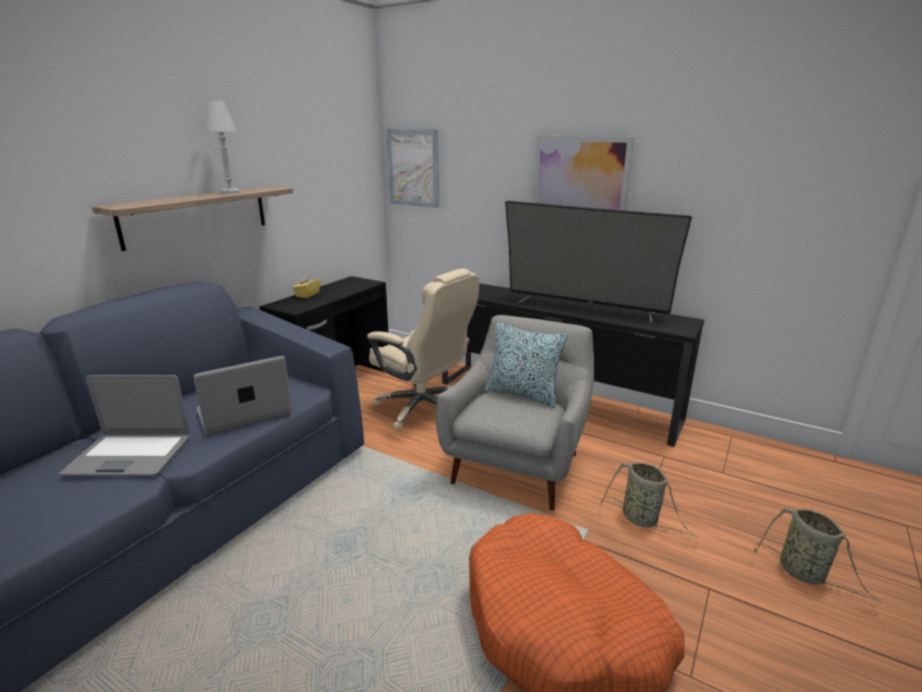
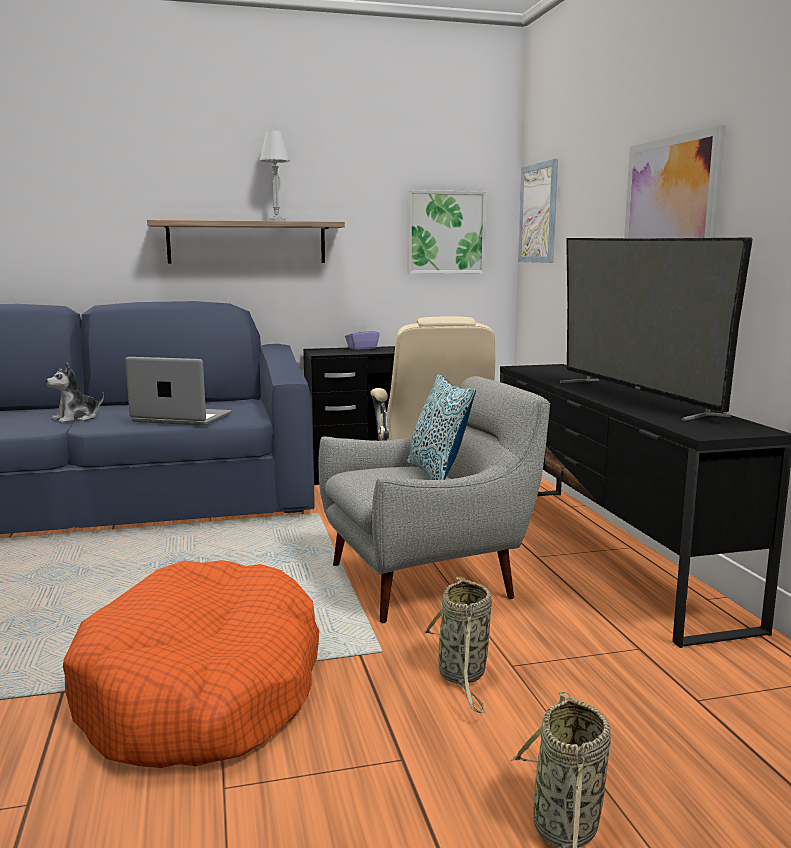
camera: 45 degrees right, 10 degrees down
laptop [59,375,190,476] -> plush toy [46,363,104,423]
yellow tissue box [292,273,320,298] -> purple tissue box [345,324,380,350]
none -> picture [407,190,487,274]

